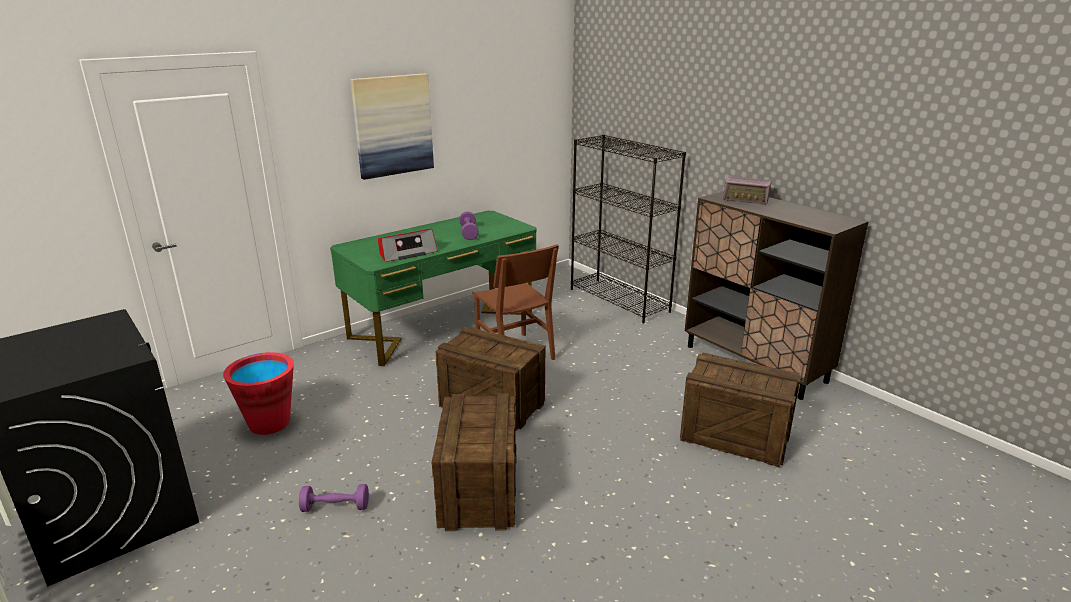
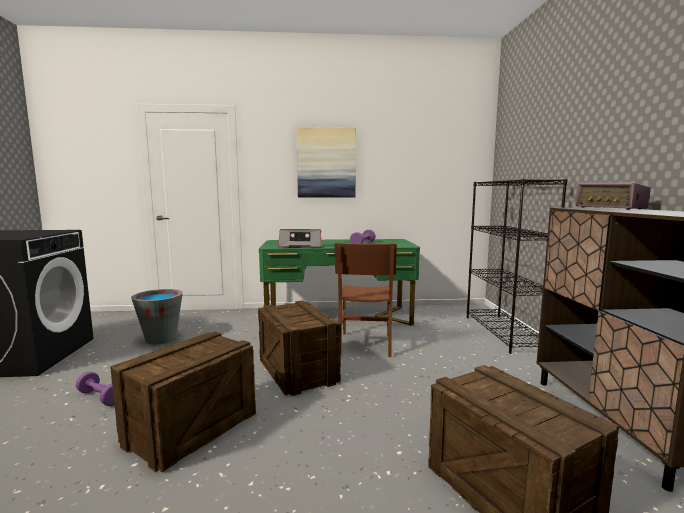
camera: 35 degrees right, 15 degrees down
red bucket [223,352,294,435] -> grey bucket [131,289,183,345]

